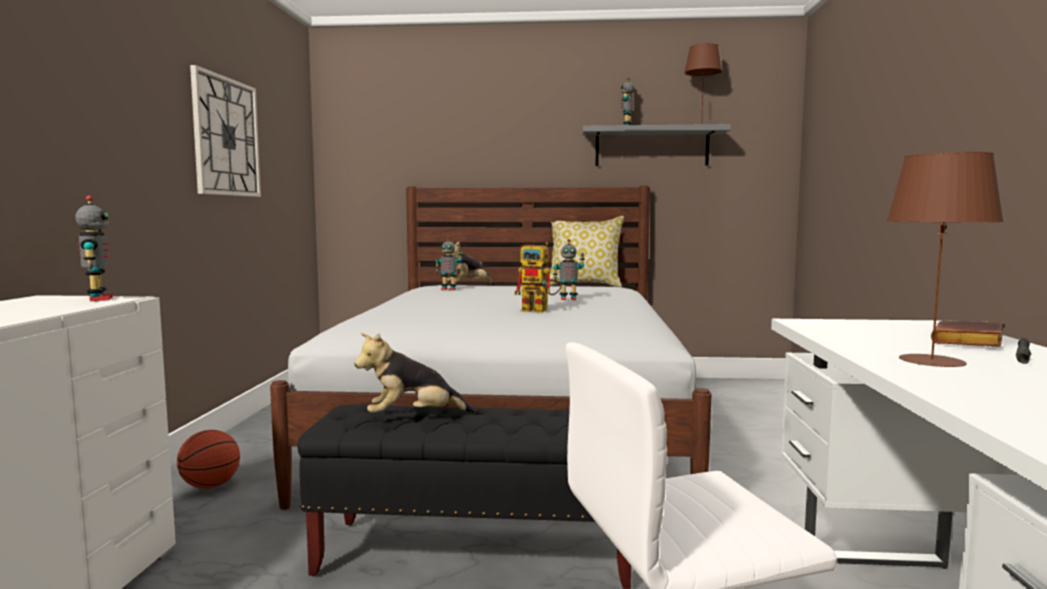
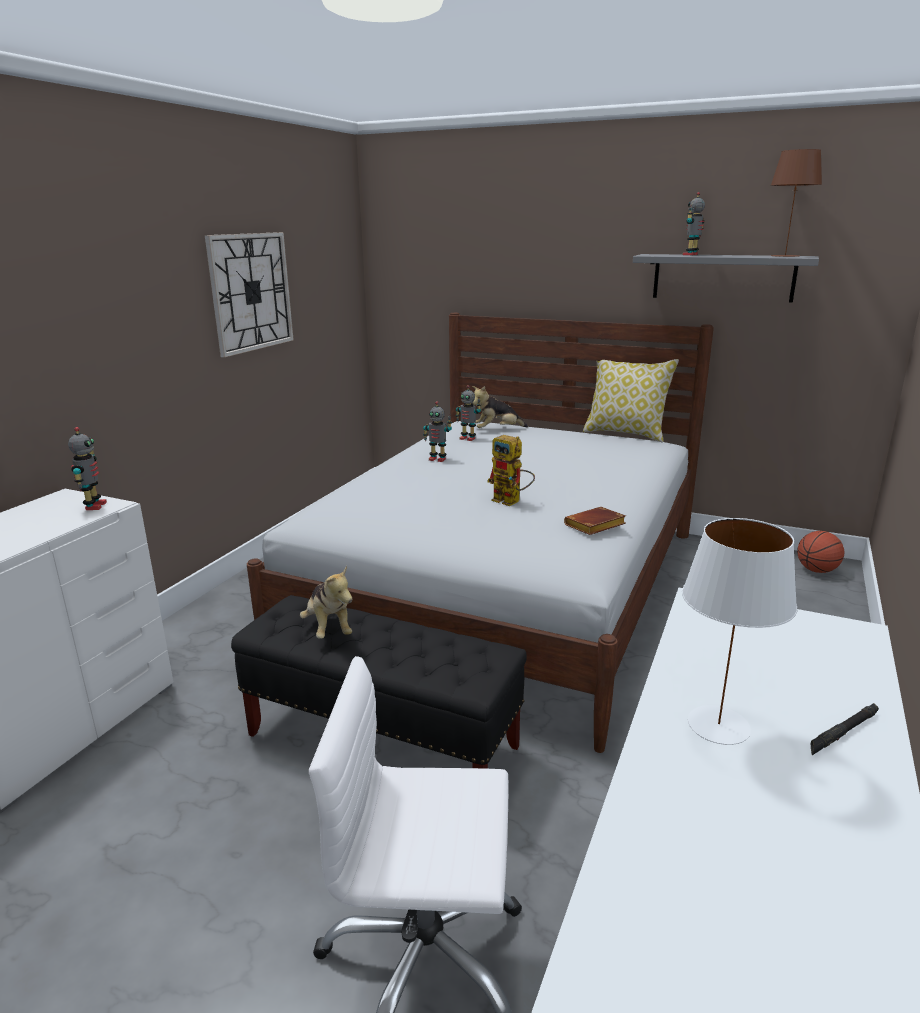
camera: 20 degrees right, 15 degrees up
basketball [177,430,240,489] -> basketball moved to [797,531,844,573]
plush toy [354,333,475,413] -> plush toy turned 120 degrees counterclockwise [300,566,352,639]
toy robot [553,239,585,300] -> toy robot moved to [423,401,452,462]
brown table lamp [886,152,1004,367] -> white table lamp [682,518,797,745]
brown book [931,320,1003,347] -> brown book moved to [564,507,626,535]

